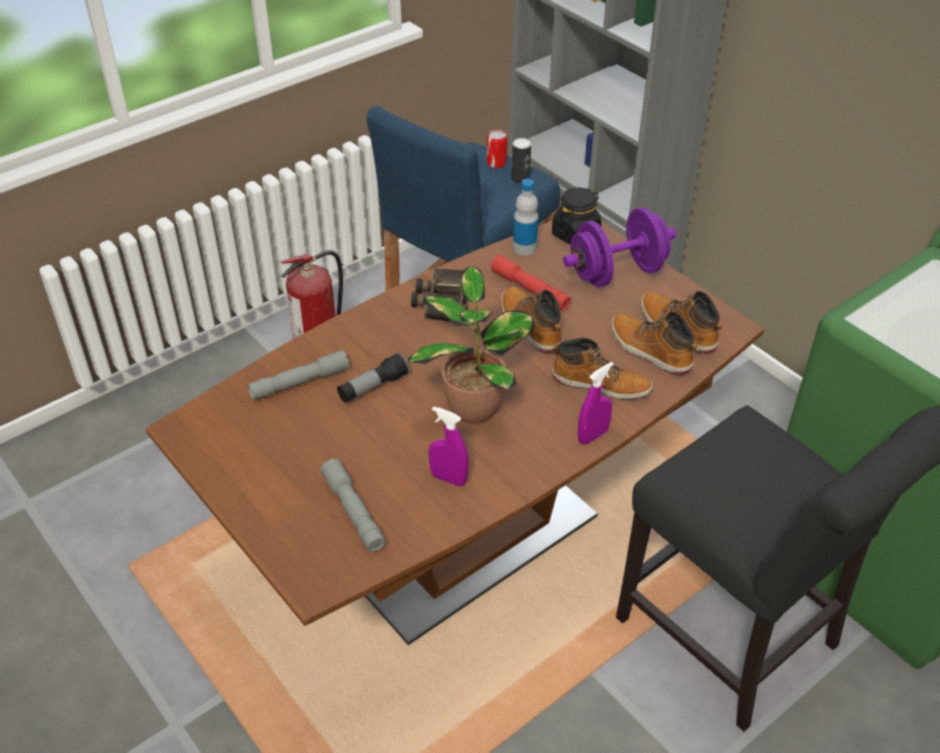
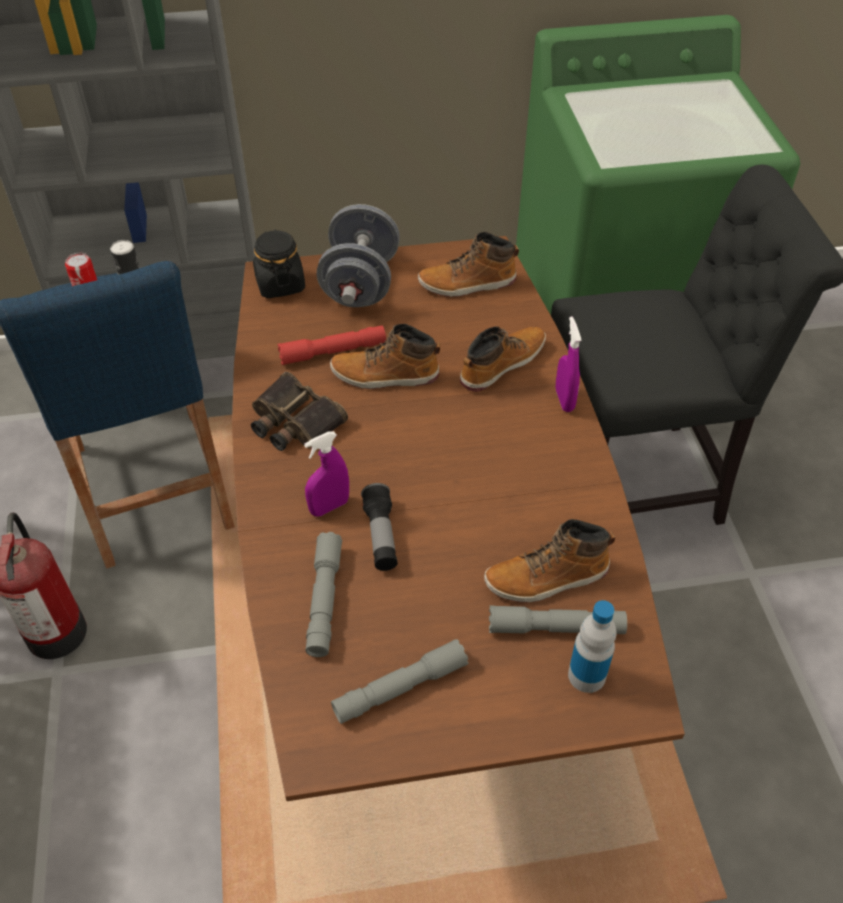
camera: 60 degrees left, 5 degrees up
potted plant [408,266,535,424] -> none
purple spray bottle [429,406,469,487] -> purple spray bottle moved to [304,431,349,517]
bottle [513,179,538,256] -> bottle moved to [568,600,616,693]
purple dumbbell [563,208,676,287] -> grey dumbbell [317,204,400,307]
boot [611,311,697,375] -> boot moved to [484,519,615,602]
none -> grey flashlight [331,639,469,724]

